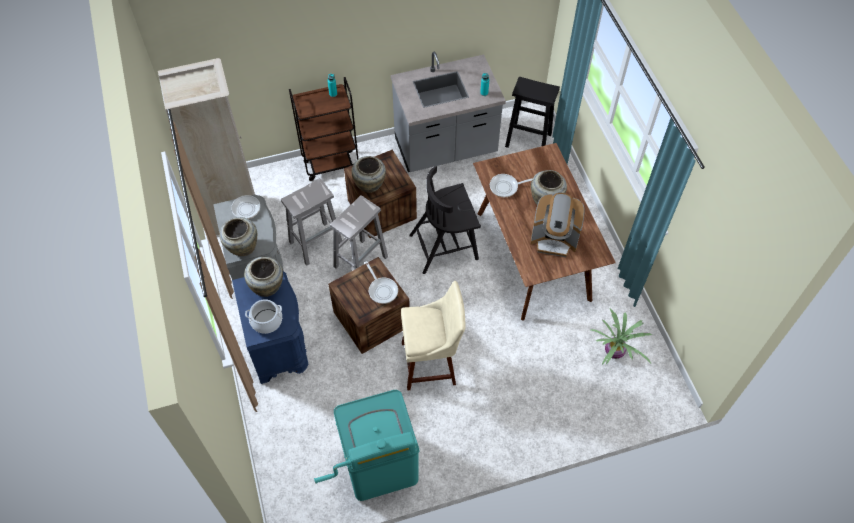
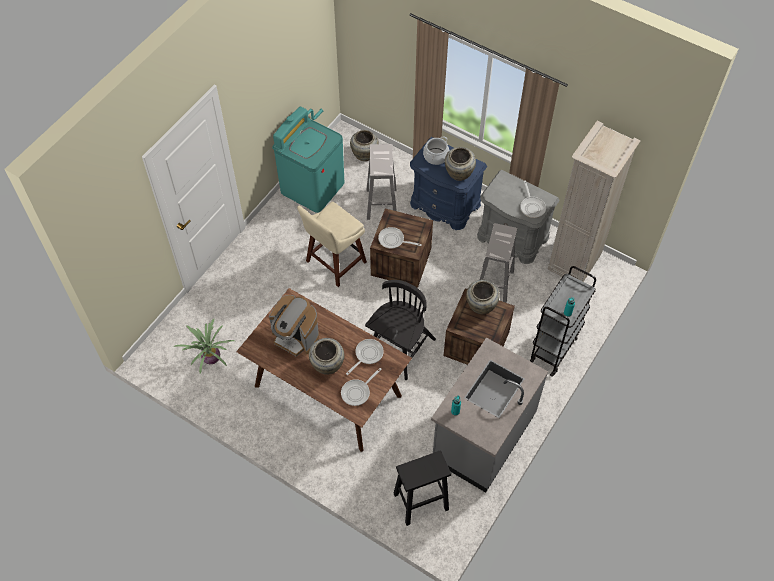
camera: 140 degrees right, 0 degrees up
beige vase [220,217,257,256] -> beige vase moved to [350,130,378,161]
brown cart [289,77,358,181] -> grey cart [530,266,596,377]
white stool [330,195,388,270] -> white stool moved to [367,144,397,220]
coffee machine [530,193,585,257] -> coffee machine turned 120 degrees counterclockwise [269,295,319,357]
none -> frying pan [341,368,382,406]

